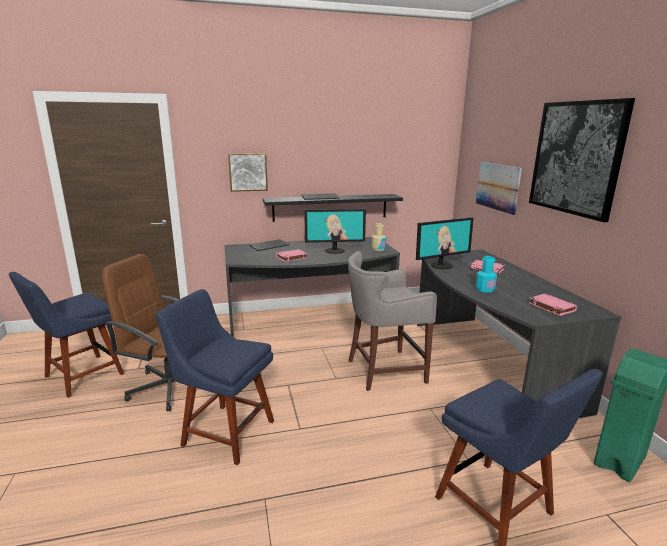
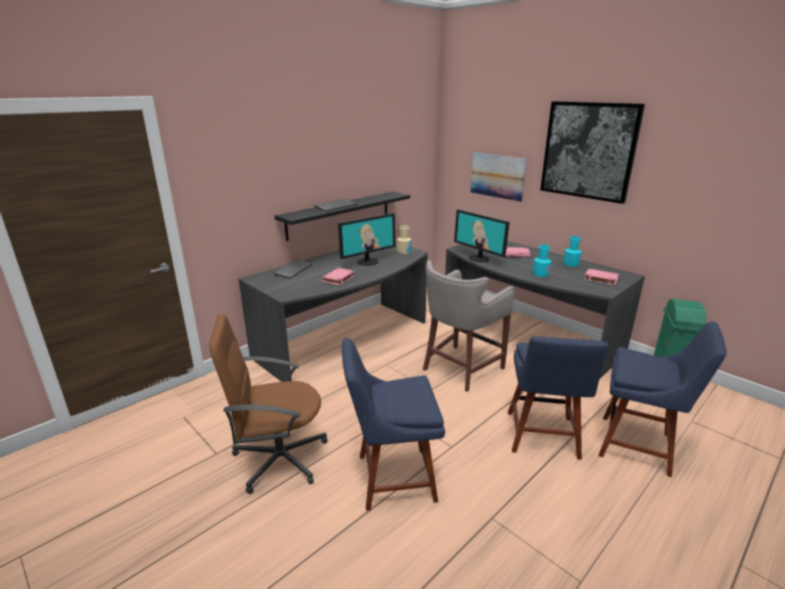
camera: 30 degrees left, 5 degrees up
blue chair [9,272,124,398] -> blue chair moved to [508,336,609,460]
picture [228,153,268,192] -> none
monitor [416,217,473,269] -> monitor turned 105 degrees clockwise [454,209,510,262]
none -> turquoise bottle [563,236,582,267]

